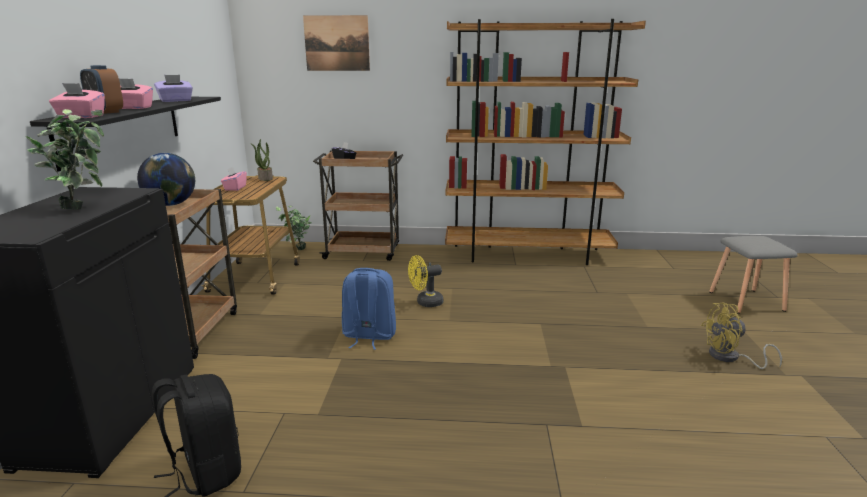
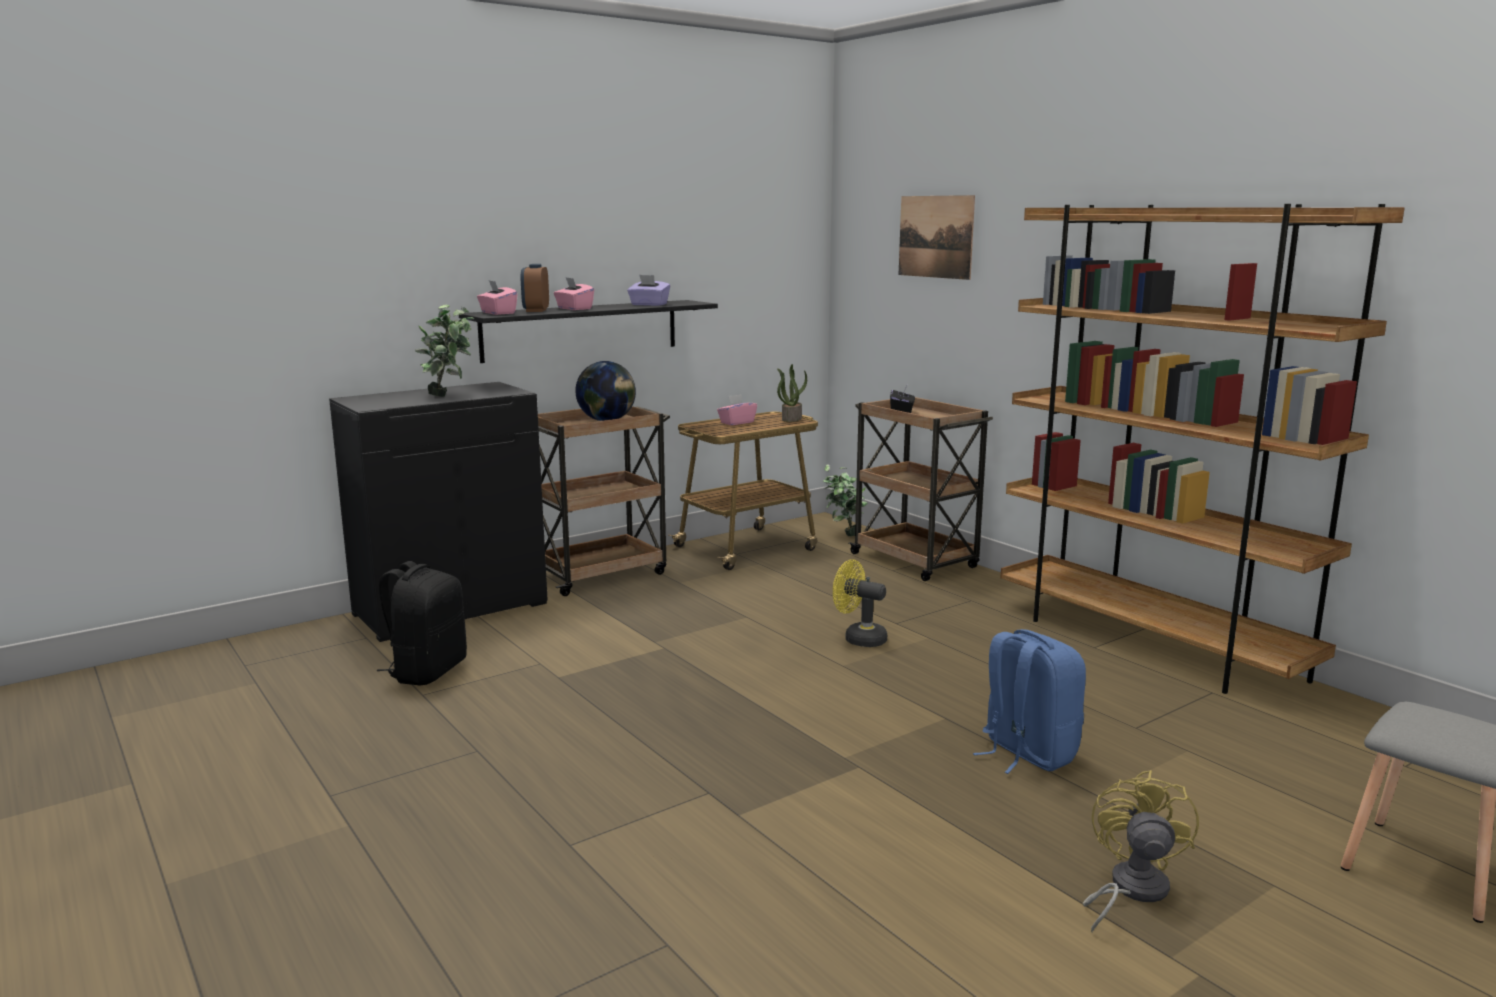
camera: 50 degrees right, 5 degrees down
blue backpack [342,268,396,350] -> blue backpack moved to [973,629,1086,774]
yellow fan [701,303,782,369] -> yellow fan turned 60 degrees clockwise [1083,770,1199,932]

